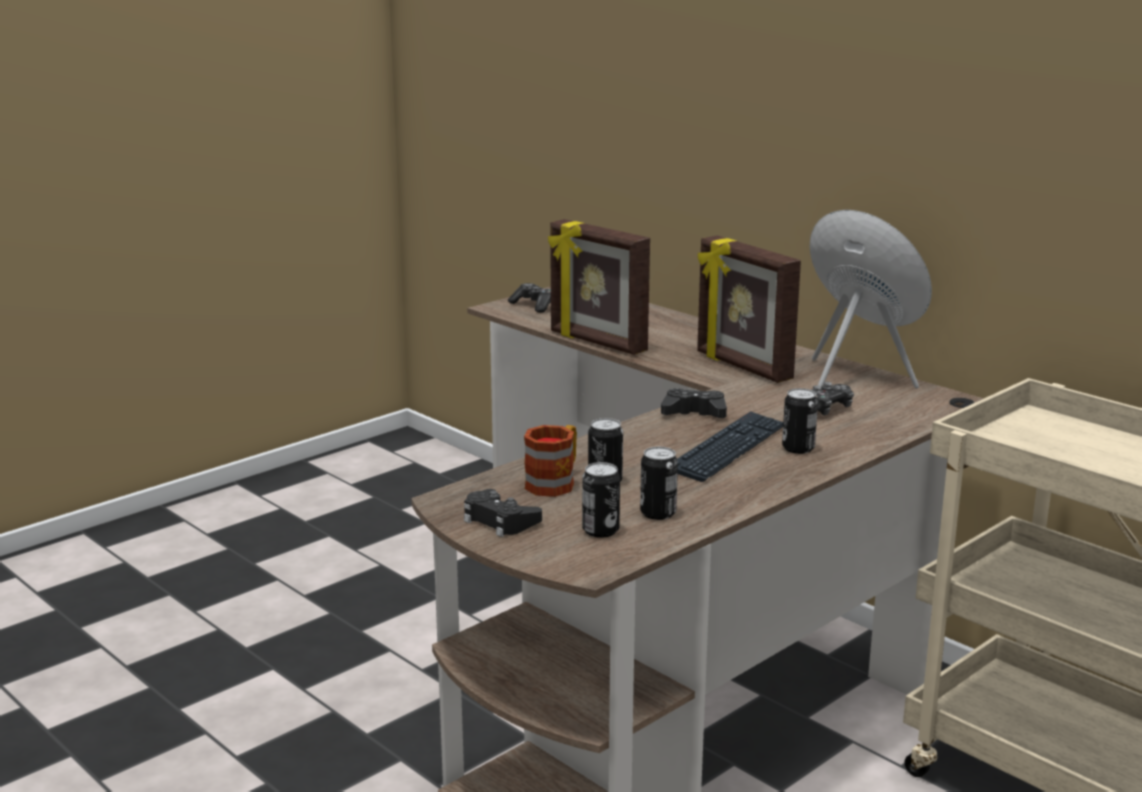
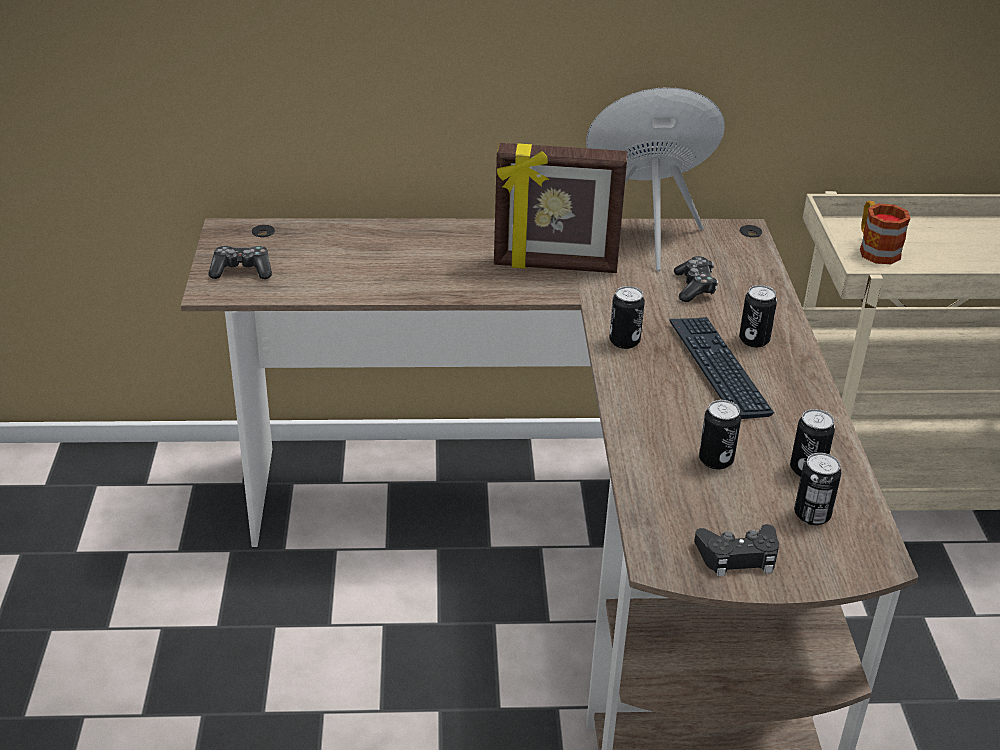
camera: 50 degrees left, 15 degrees up
mug [524,425,577,497] -> mug moved to [860,201,911,264]
picture frame [548,219,650,355] -> none
black game controller [661,388,727,418] -> can [609,286,645,349]

